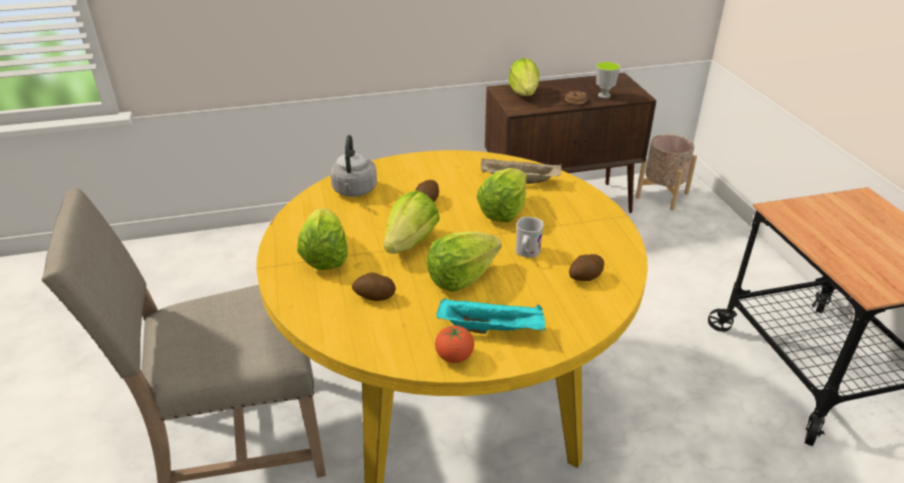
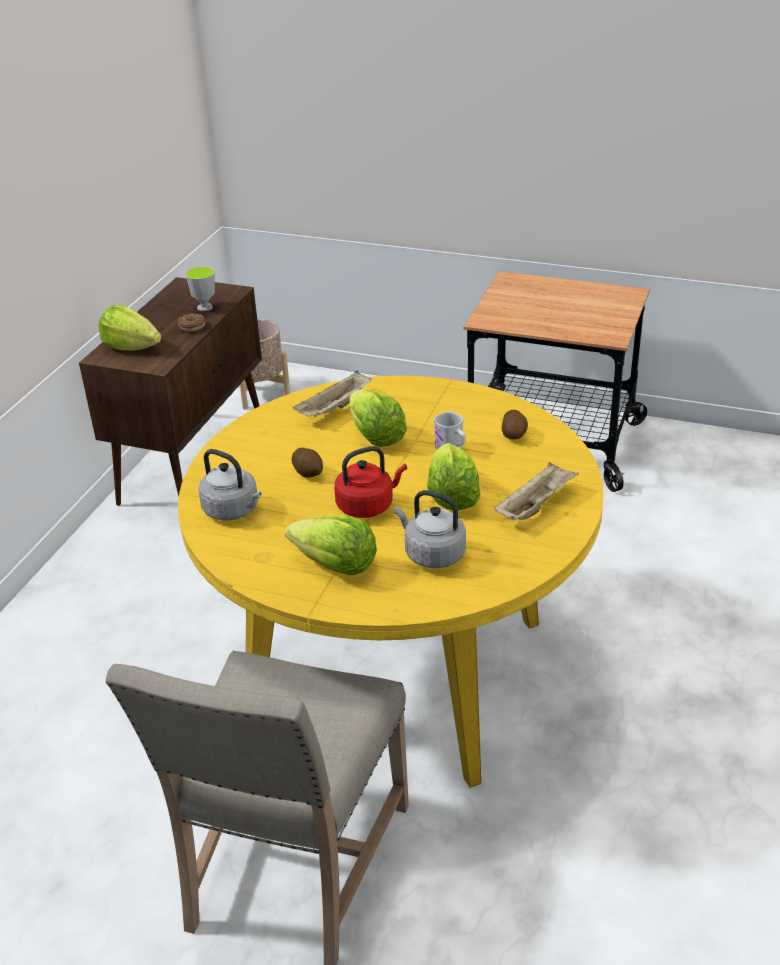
camera: 55 degrees left, 0 degrees up
potato [352,272,396,301] -> grey kettle [394,490,466,568]
lettuce [384,191,440,254] -> red kettle [334,446,407,518]
tomato [435,325,474,363] -> none
turquoise tray [437,298,545,334] -> beige tray [494,462,579,521]

